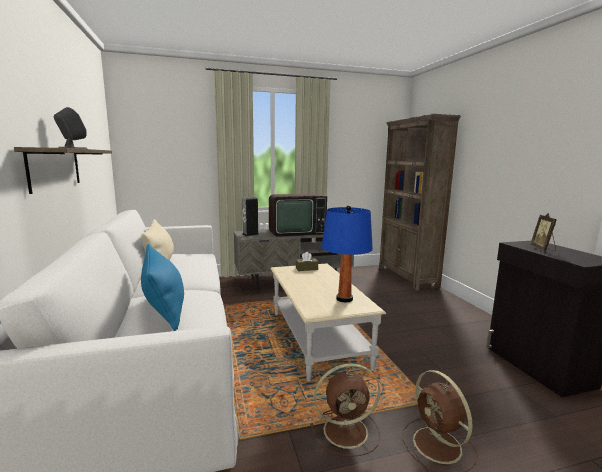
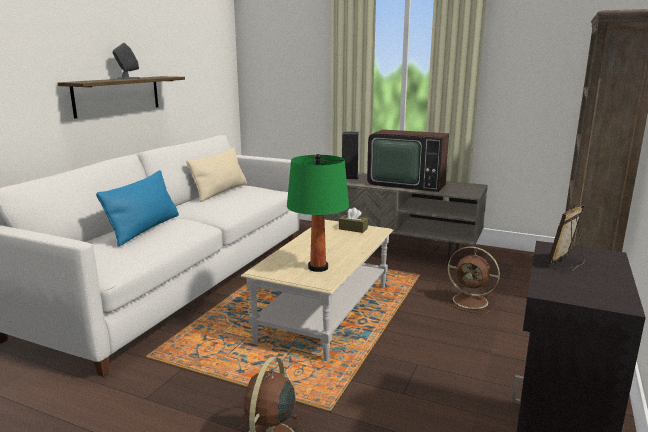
camera: 40 degrees right, 5 degrees up
brown fan [310,363,380,457] -> brown fan moved to [445,247,500,313]
blue table lamp [322,205,373,302] -> green table lamp [287,154,349,272]

